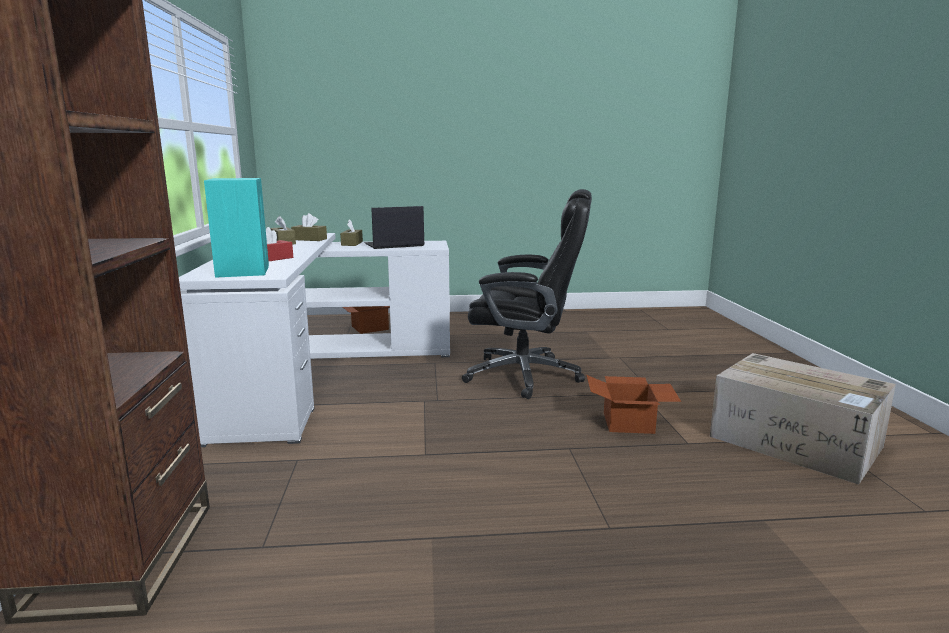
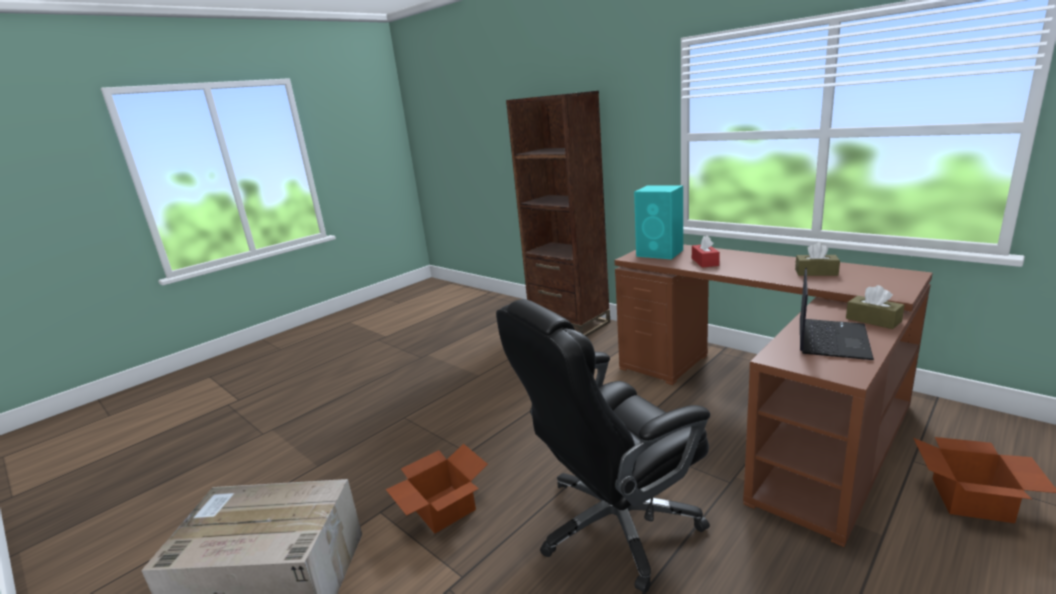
camera: 140 degrees right, 5 degrees up
white desk [179,233,450,447] -> brown desk [614,244,933,547]
brown tissue box [291,213,327,241] -> none

